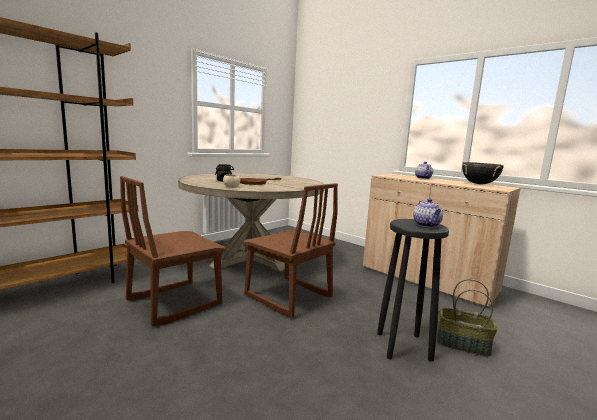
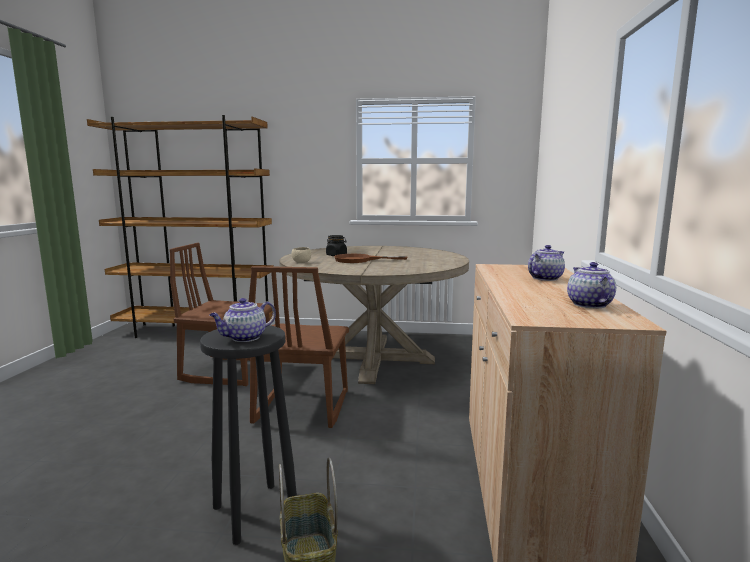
camera: 55 degrees right, 0 degrees up
black cooking pot [462,162,504,184] -> teapot [567,262,616,308]

